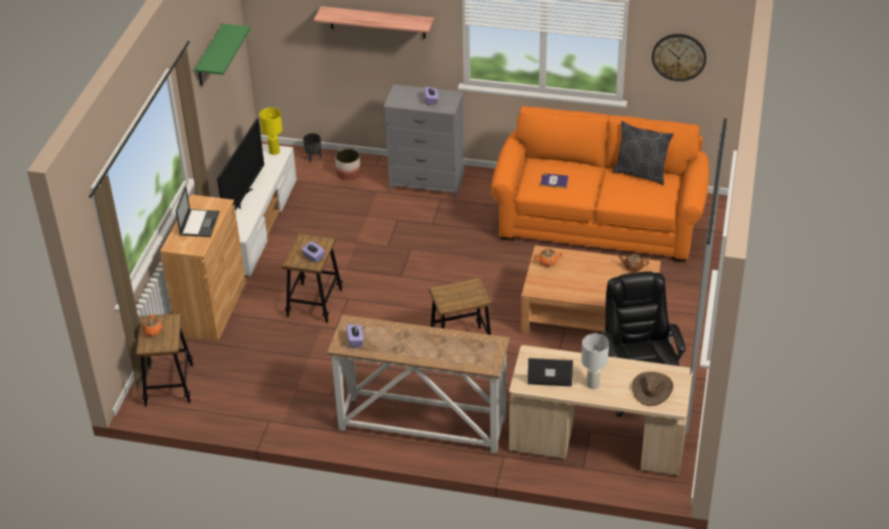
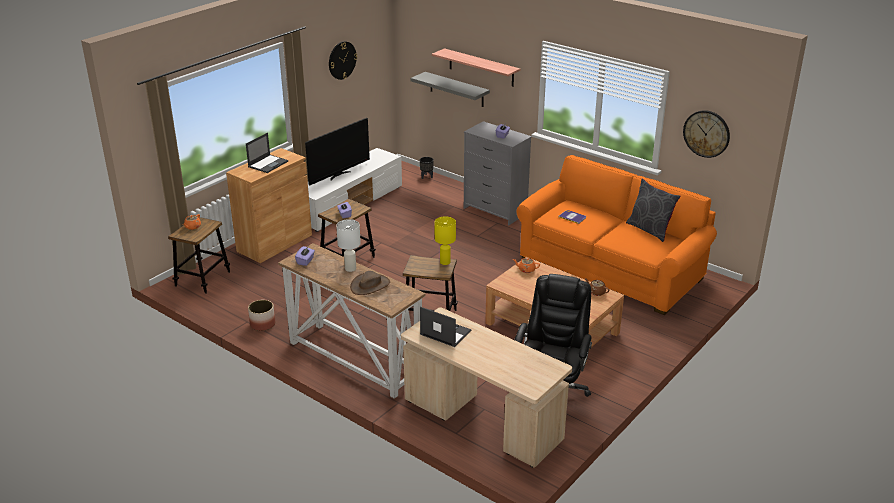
camera: 25 degrees right, 10 degrees down
green shelf [194,24,250,86] -> wall clock [329,41,357,80]
yellow table lamp [259,107,282,155] -> yellow table lamp moved to [435,216,456,265]
planter [335,149,361,180] -> planter moved to [248,300,275,331]
white table lamp [581,334,609,389] -> white table lamp moved to [336,219,361,272]
brown hat [632,372,673,406] -> brown hat moved to [350,271,390,295]
none -> grey shelf [411,72,490,107]

